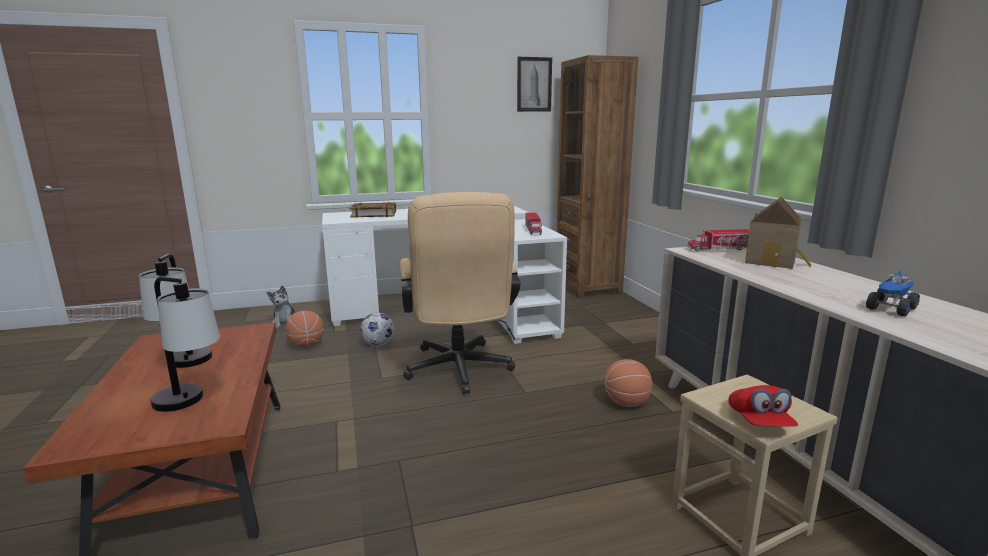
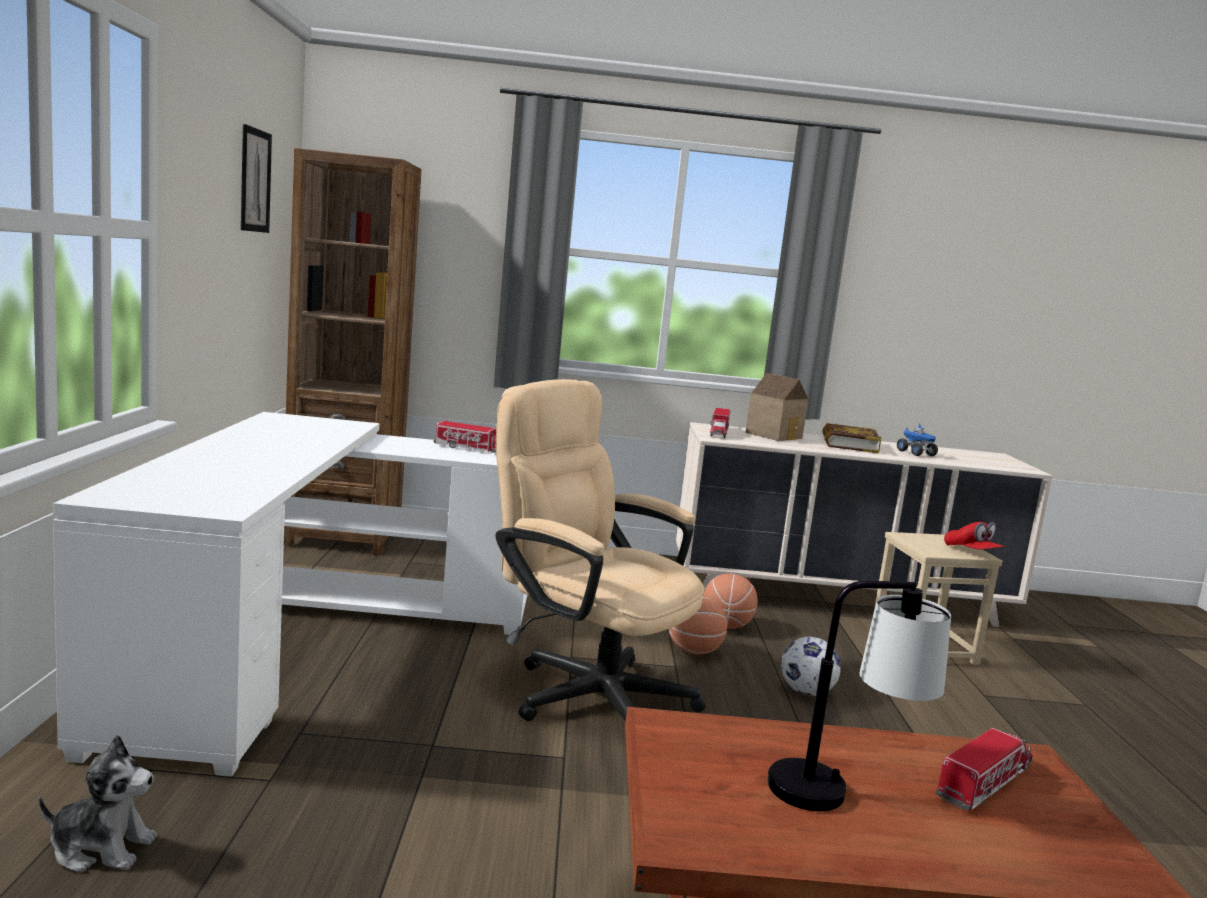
camera: 75 degrees left, 5 degrees down
table lamp [150,276,220,412] -> toy truck [936,728,1032,811]
basketball [285,311,324,347] -> basketball moved to [668,595,727,655]
book [349,202,396,218] -> book moved to [822,423,881,454]
football [360,313,394,346] -> football moved to [781,636,841,696]
beige office chair [400,192,521,394] -> beige office chair turned 150 degrees counterclockwise [495,379,705,722]
red cap [728,385,798,427] -> red cap turned 45 degrees clockwise [944,522,1005,549]

